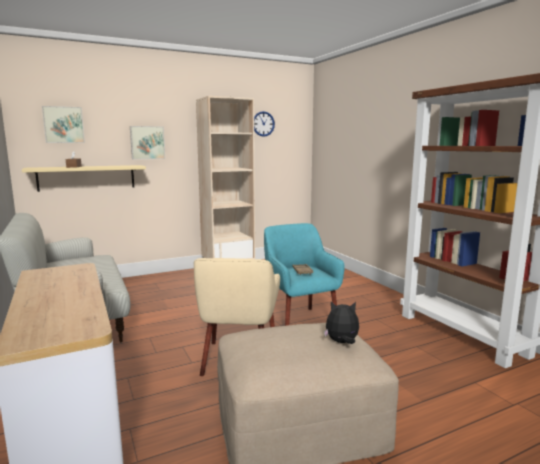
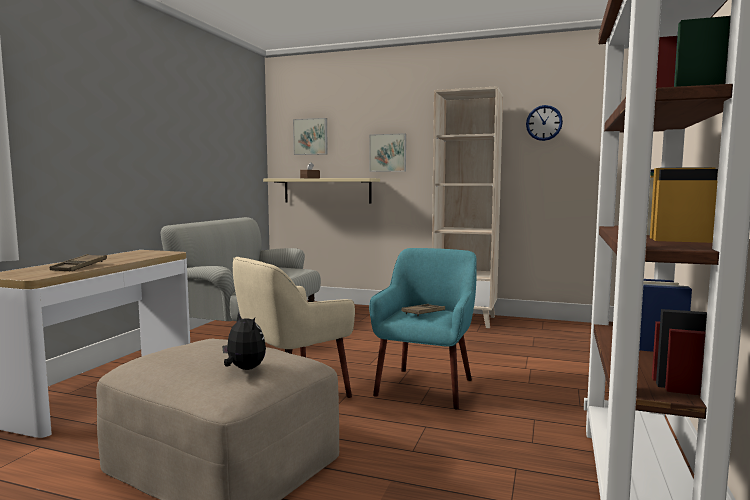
camera: 45 degrees right, 5 degrees down
none -> brown tray [50,254,107,271]

